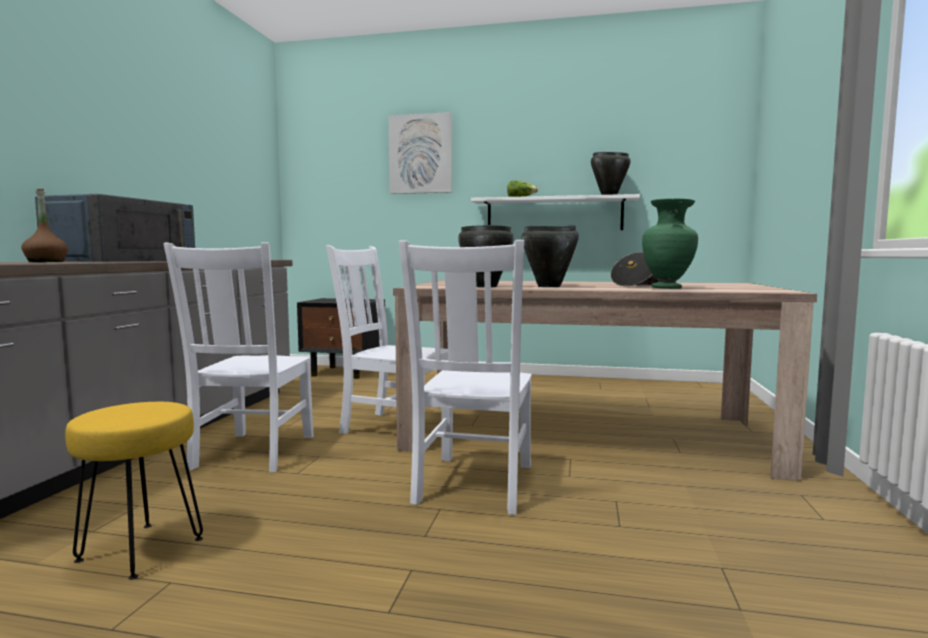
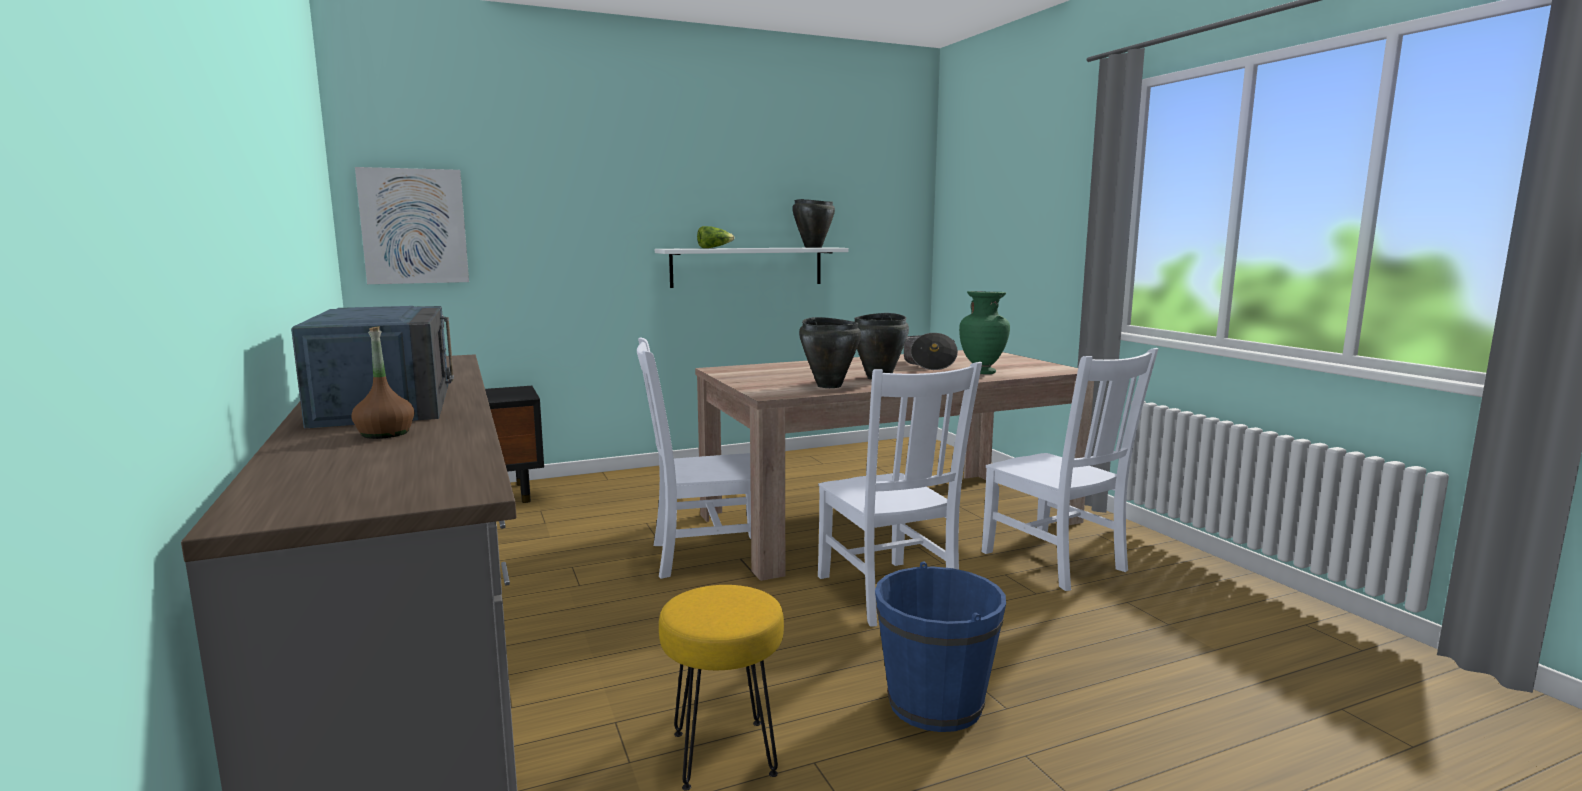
camera: 35 degrees left, 5 degrees up
white chair [164,242,314,473] -> white chair moved to [982,348,1158,591]
picture [389,112,452,194] -> picture moved to [355,167,469,284]
none -> blue bucket [875,561,1006,732]

